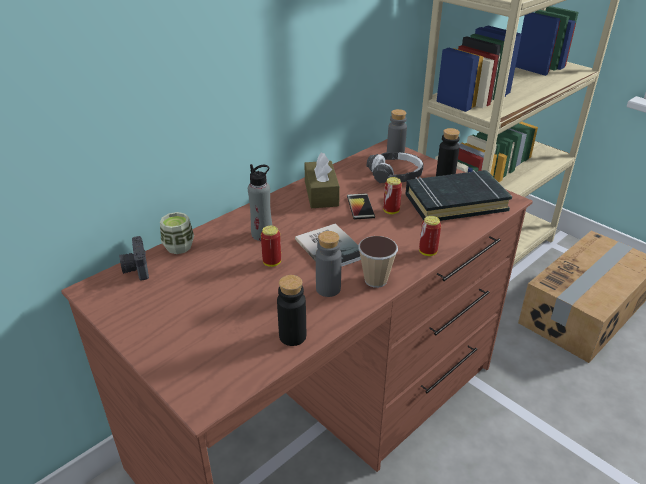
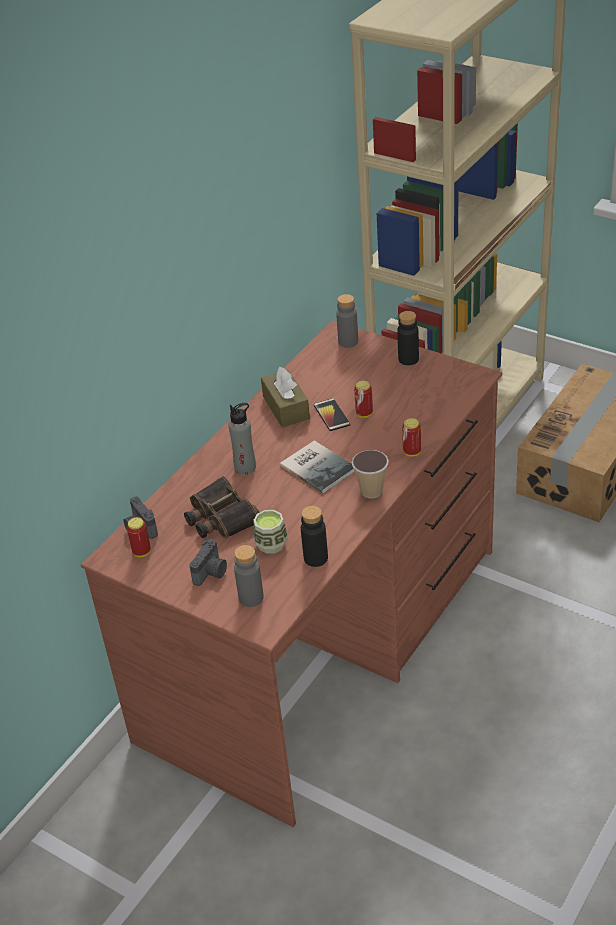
camera: 10 degrees left, 5 degrees up
cup [160,212,194,254] -> cup moved to [253,510,288,554]
can [261,225,281,267] -> can moved to [127,517,151,557]
grey bottle [316,231,342,297] -> grey bottle moved to [234,545,264,607]
headphones [366,152,424,183] -> none
black book [406,170,512,221] -> none
none -> binoculars [184,476,260,539]
none -> camera [189,539,227,586]

